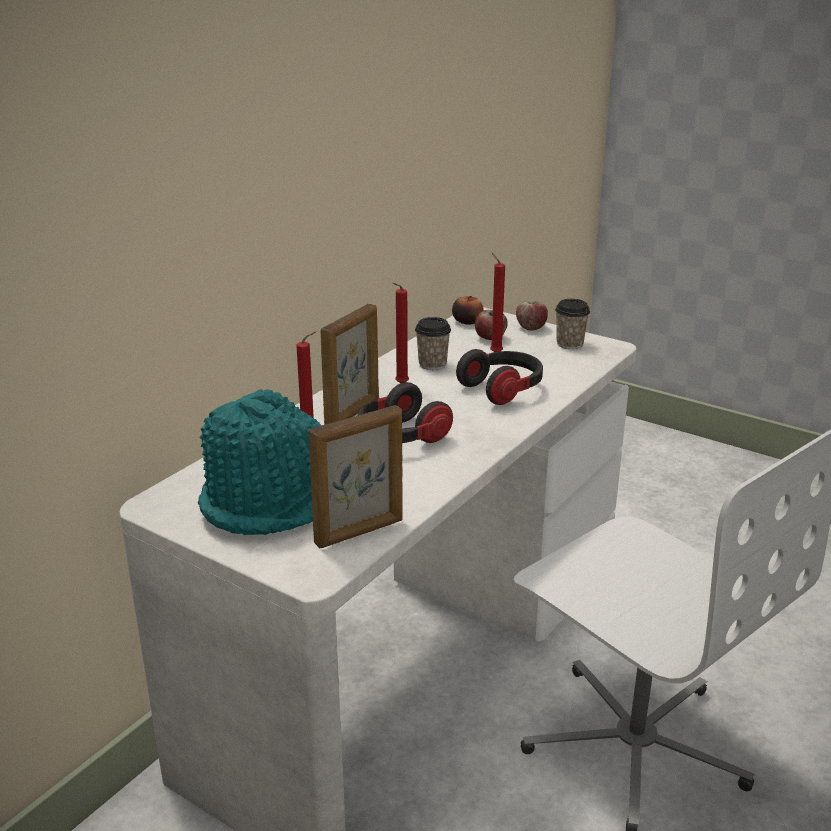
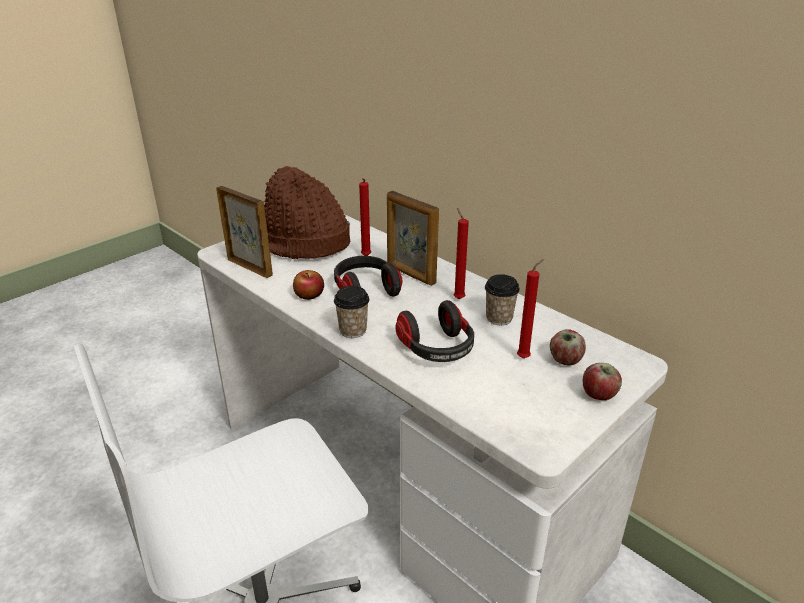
camera: 100 degrees right, 5 degrees up
turquoise hat [198,389,321,535] -> brown hat [264,166,350,259]
picture frame [309,405,402,549] -> picture frame turned 150 degrees clockwise [216,186,273,278]
apple [452,296,484,325] -> apple moved to [293,270,324,300]
cup [555,299,590,349] -> cup moved to [334,286,370,338]

